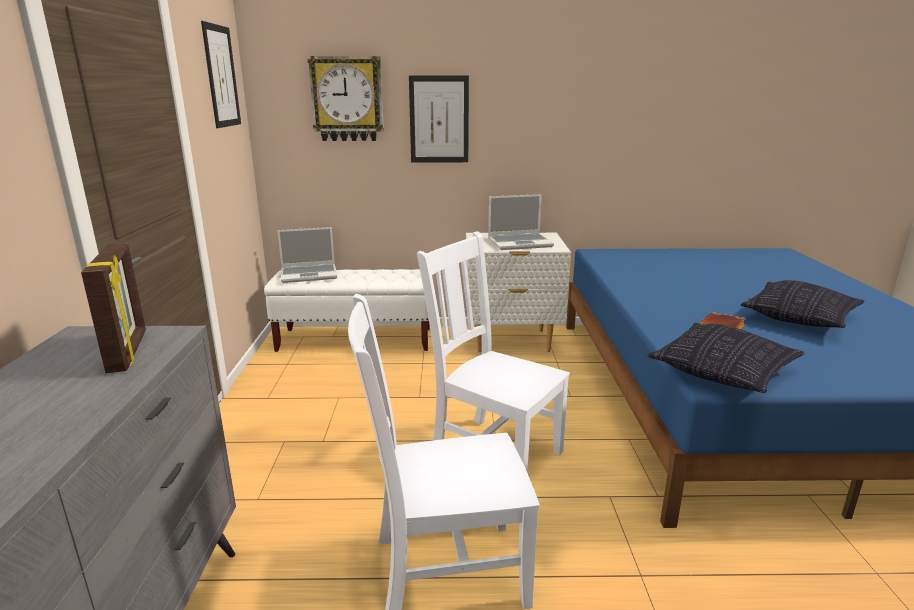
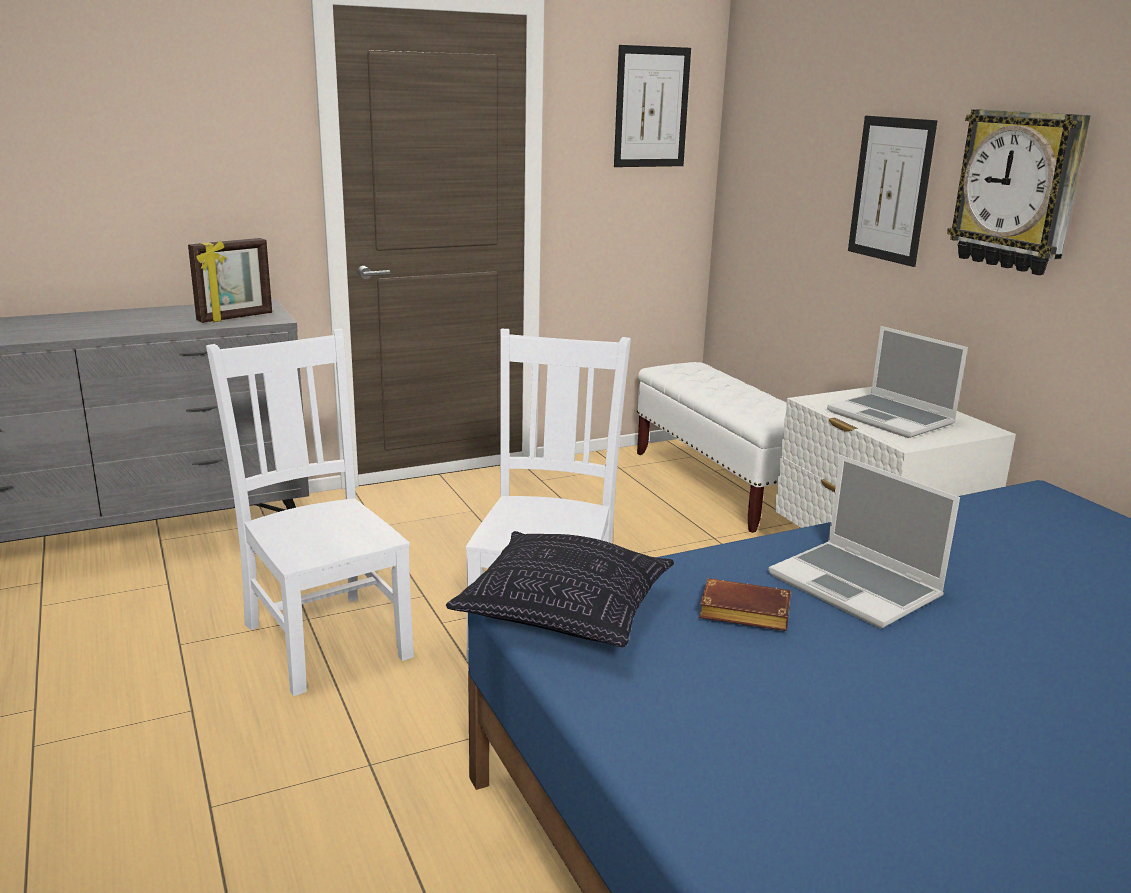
camera: 65 degrees right, 0 degrees up
laptop [277,227,337,283] -> laptop moved to [769,455,960,629]
wall clock [307,56,384,141] -> wall clock moved to [947,109,1090,275]
pillow [741,280,865,328] -> none

